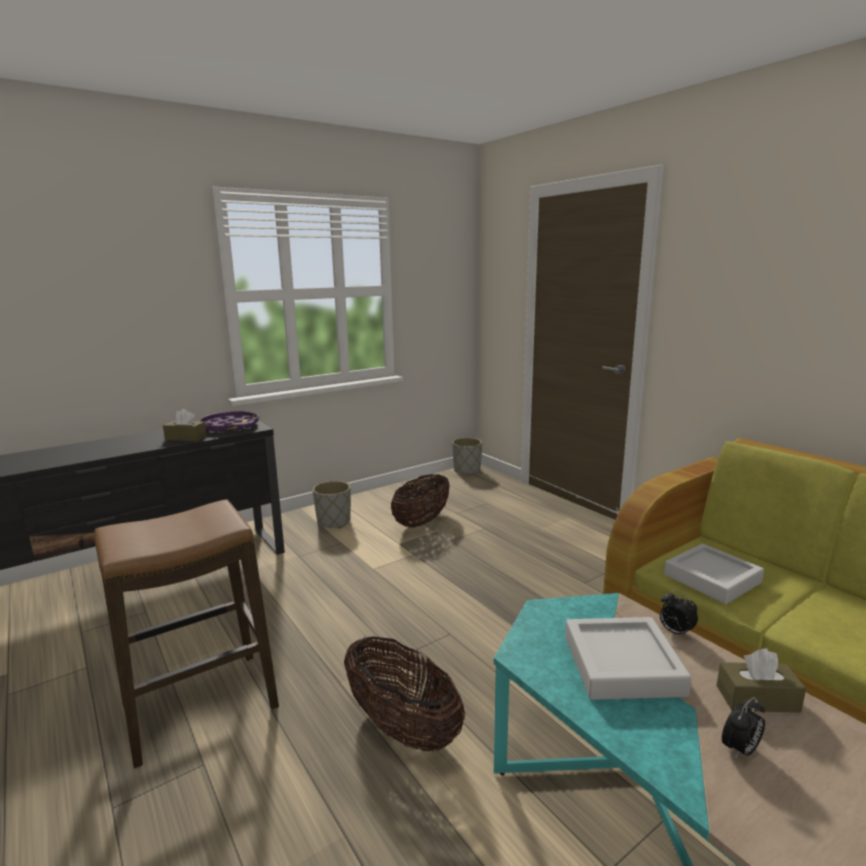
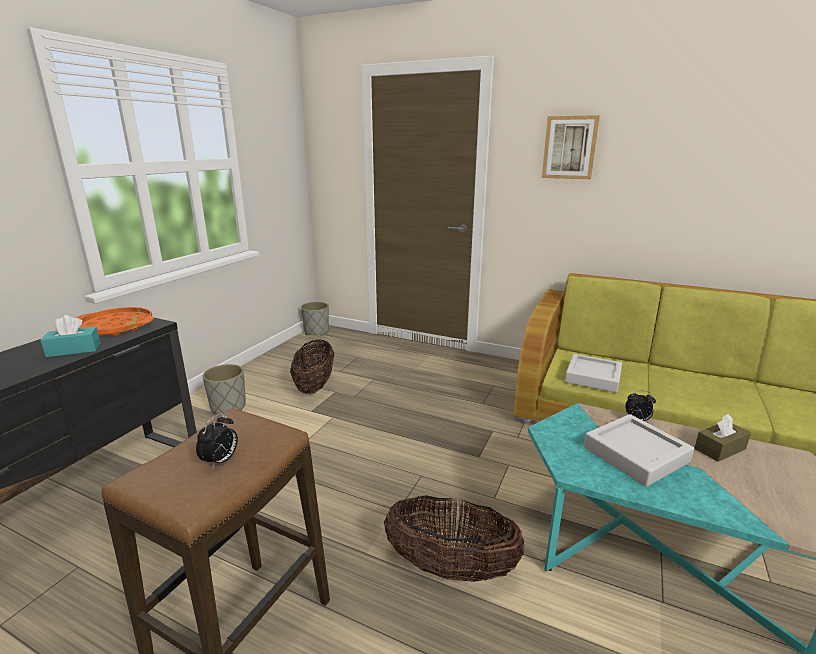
camera: 30 degrees left, 5 degrees up
brown tissue box [163,409,207,441] -> turquoise tissue box [40,315,101,357]
purple tray [199,411,259,433] -> orange tray [76,307,154,337]
alarm clock [722,697,765,759] -> alarm clock moved to [196,413,238,469]
none -> picture [542,115,600,179]

